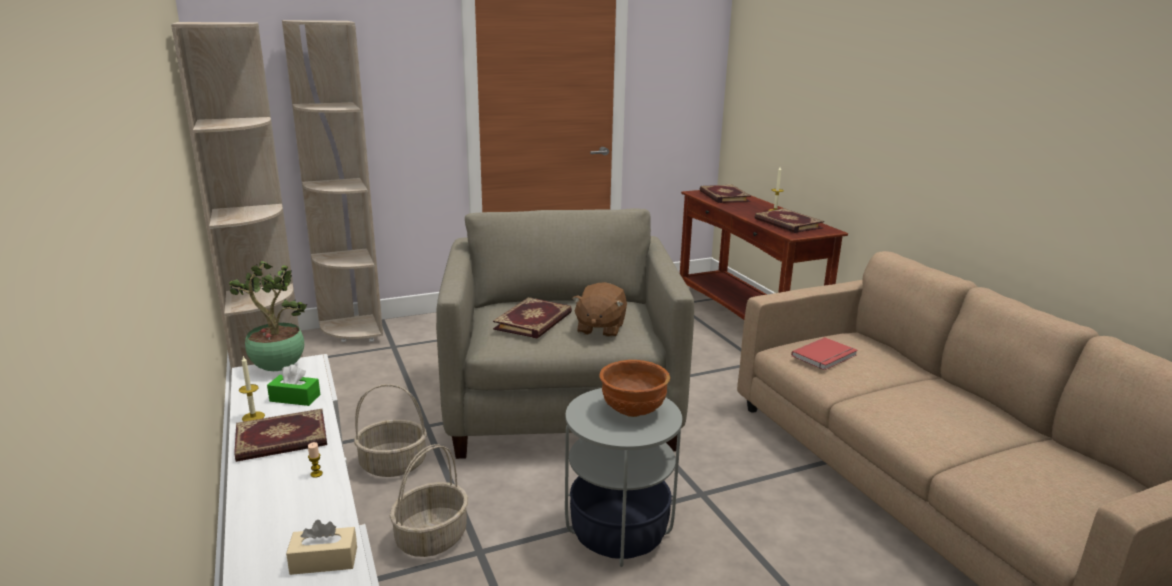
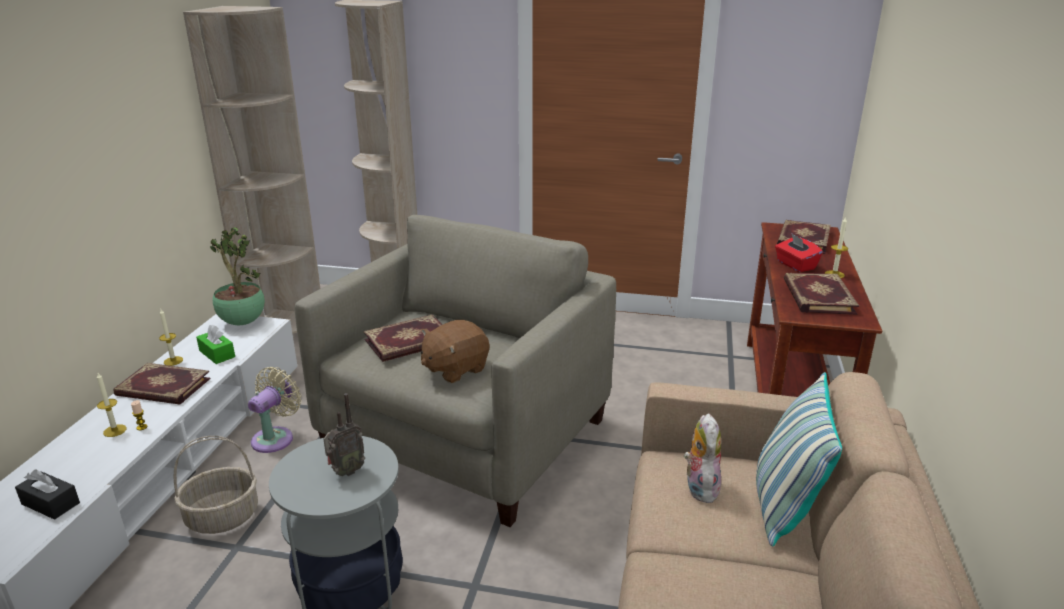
camera: 35 degrees right, 5 degrees up
beige tissue box [286,520,357,575] -> black tissue box [15,469,80,520]
basket [354,384,427,477] -> beige fan [248,367,301,453]
brown bowl [599,360,670,417] -> radio [323,393,365,476]
red book [791,337,858,370] -> plush toy [684,413,721,503]
none -> candle [97,373,127,437]
none -> pillow [756,372,842,546]
none -> red tissue box [775,234,823,272]

